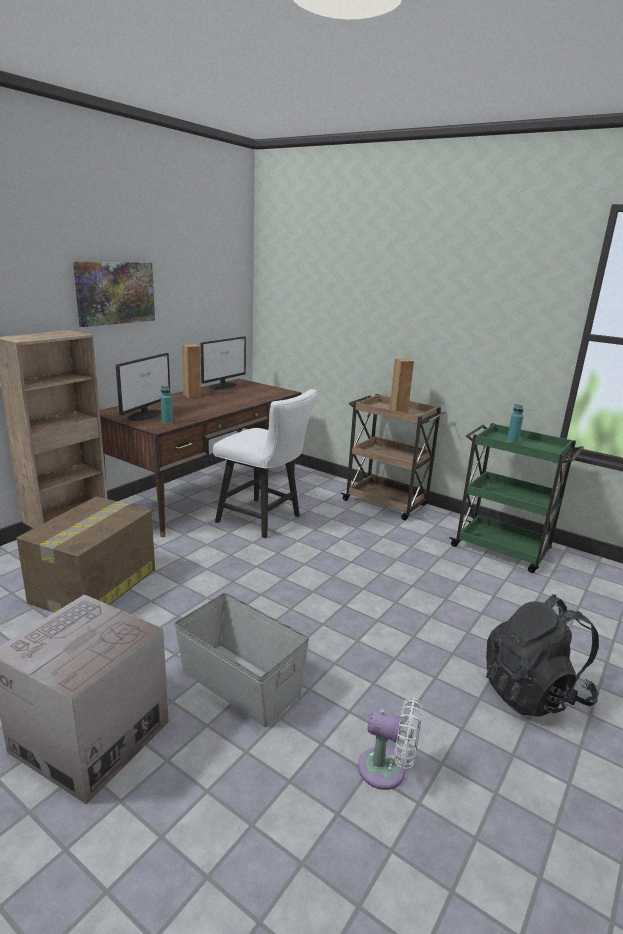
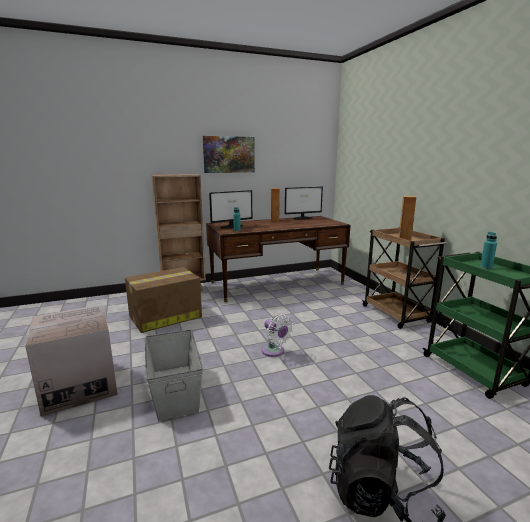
camera: 35 degrees right, 5 degrees down
white chair [213,389,317,538] -> none
white fan [358,698,422,790] -> white fan moved to [261,314,293,357]

